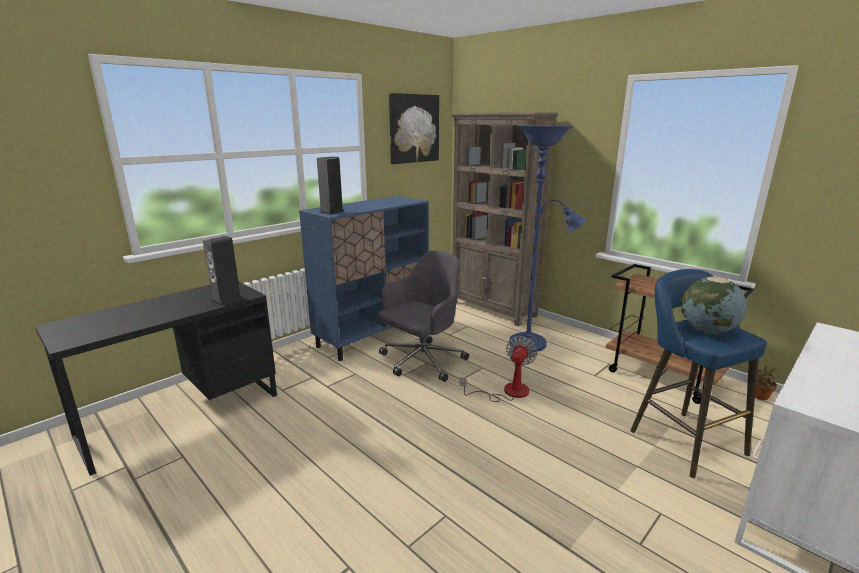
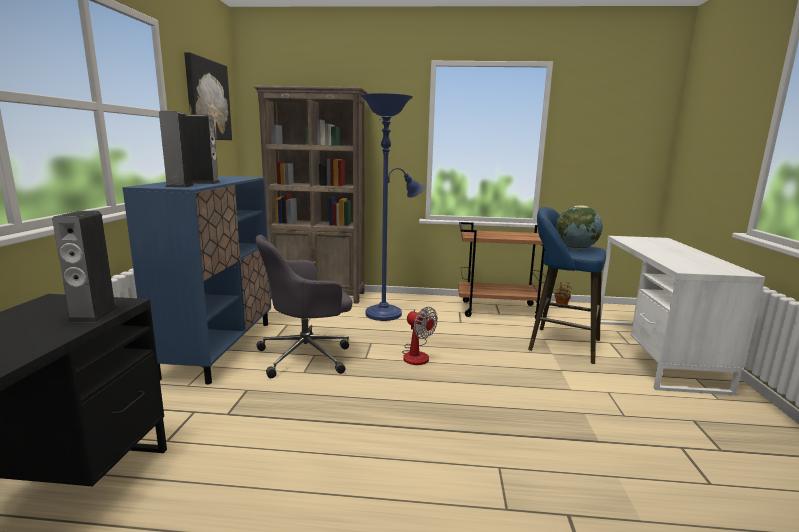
camera: 40 degrees left, 5 degrees down
grey office chair [378,251,469,382] -> grey office chair turned 120 degrees counterclockwise [256,235,352,378]
fan [460,336,538,402] -> fan turned 150 degrees clockwise [402,307,438,365]
none -> speaker [185,114,220,184]

